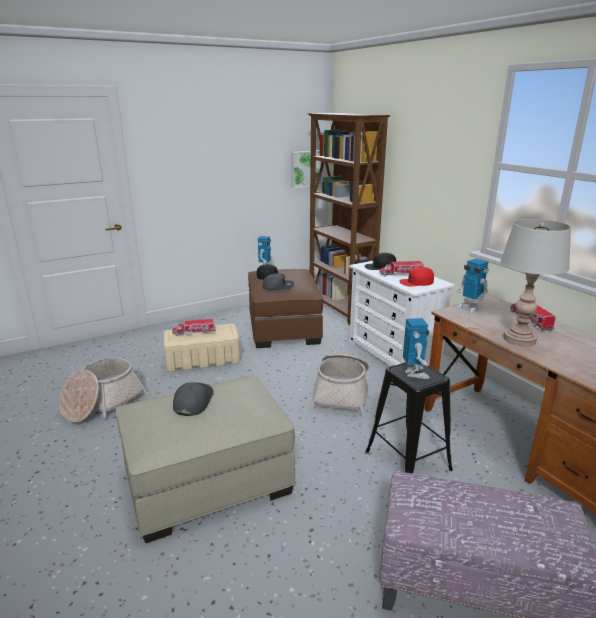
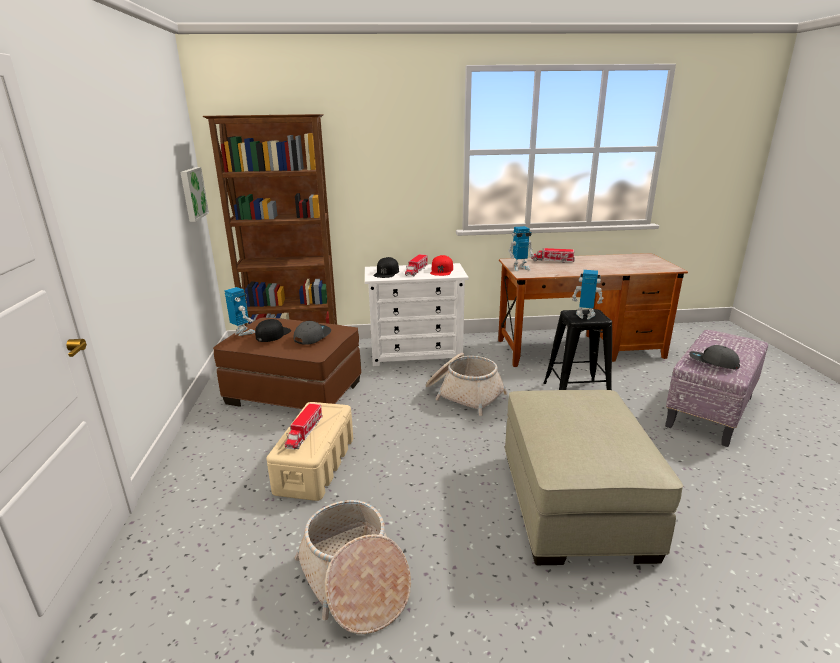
camera: 65 degrees left, 0 degrees up
grey cap [173,382,213,416] -> grey cap moved to [689,345,740,370]
grey table lamp [500,219,571,347] -> none

